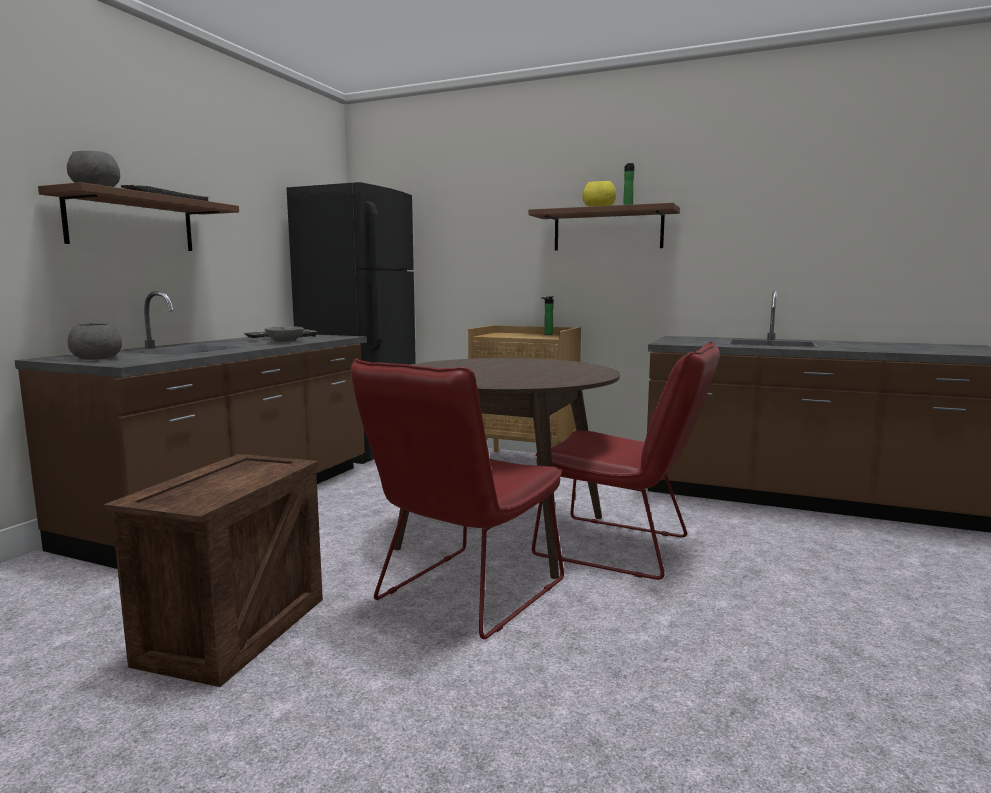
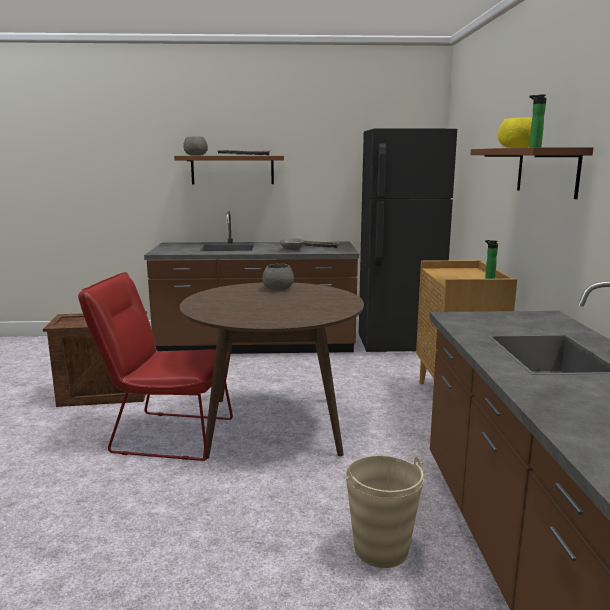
camera: 65 degrees right, 5 degrees up
grey bowl [68,323,122,360] -> grey bowl moved to [262,264,294,290]
red chair [532,342,720,580] -> none
none -> beige bucket [346,456,423,568]

